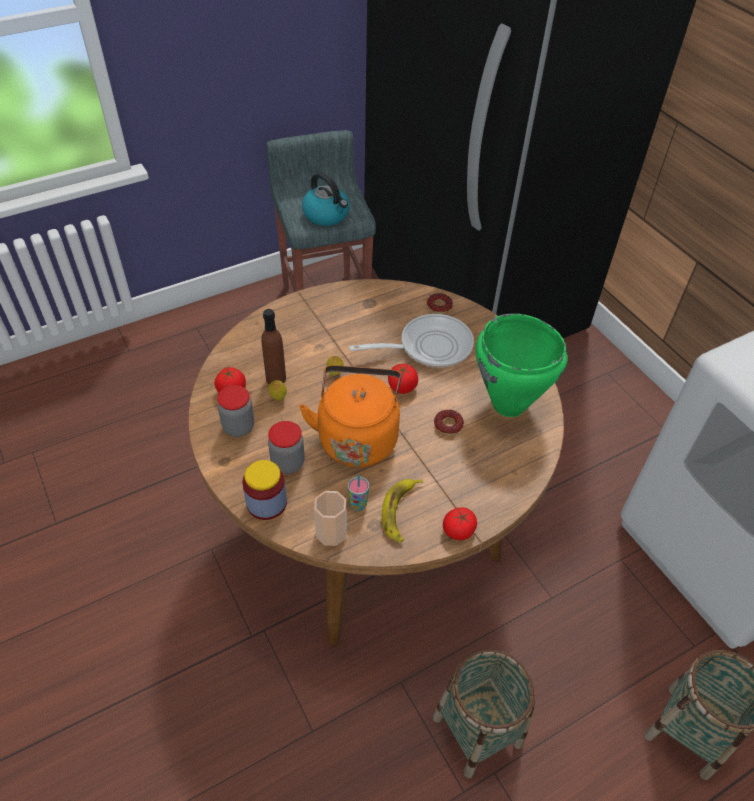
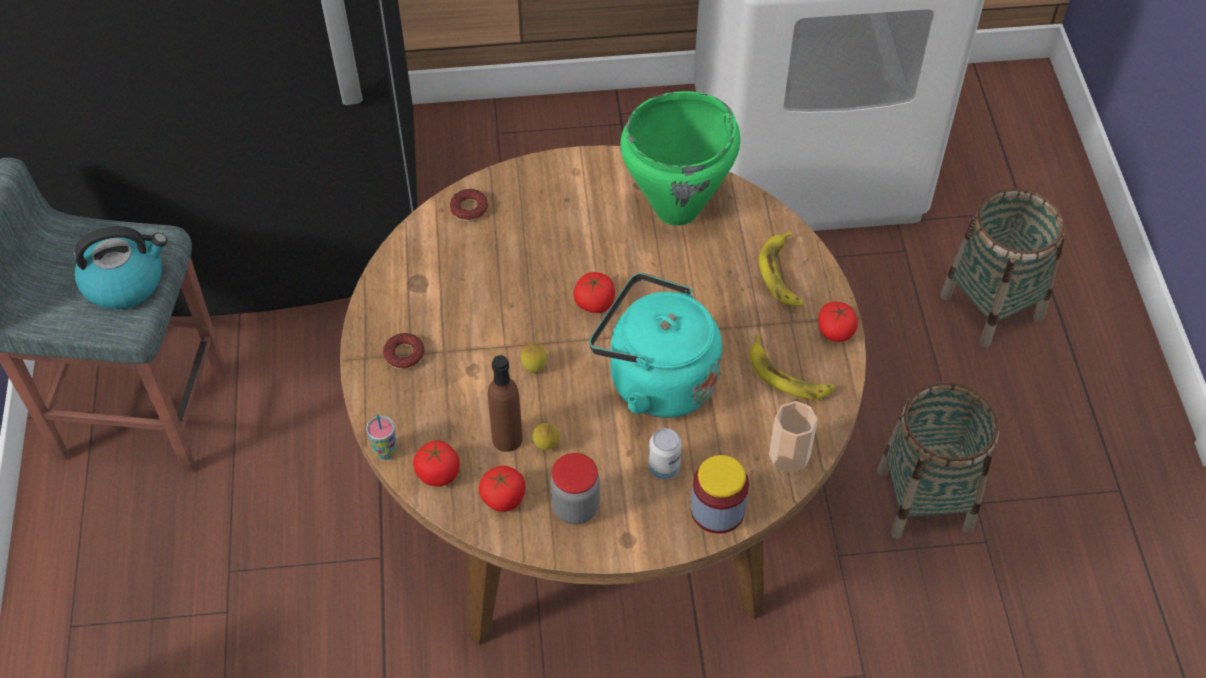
camera: 65 degrees left, 5 degrees up
jar [268,421,305,474] -> can [648,428,682,480]
orange kettle [299,365,401,467] -> turquoise kettle [590,273,722,418]
cup [348,474,369,511] -> cup moved to [366,414,397,460]
frying pan [349,314,474,368] -> none
donut [434,410,464,435] -> donut moved to [383,333,425,370]
none -> tomato [413,440,460,486]
none -> banana [759,231,804,306]

